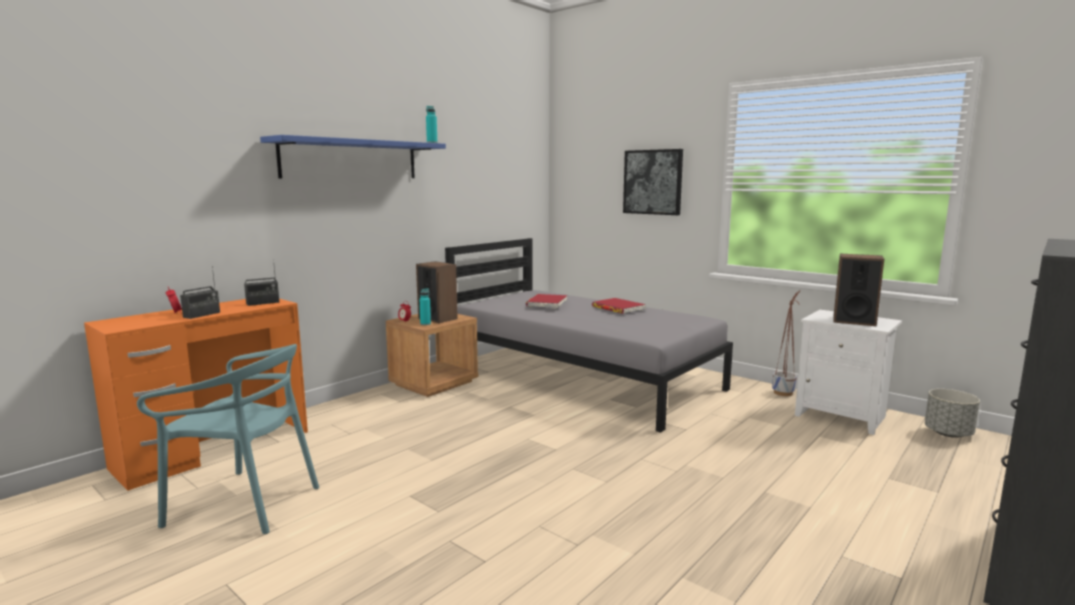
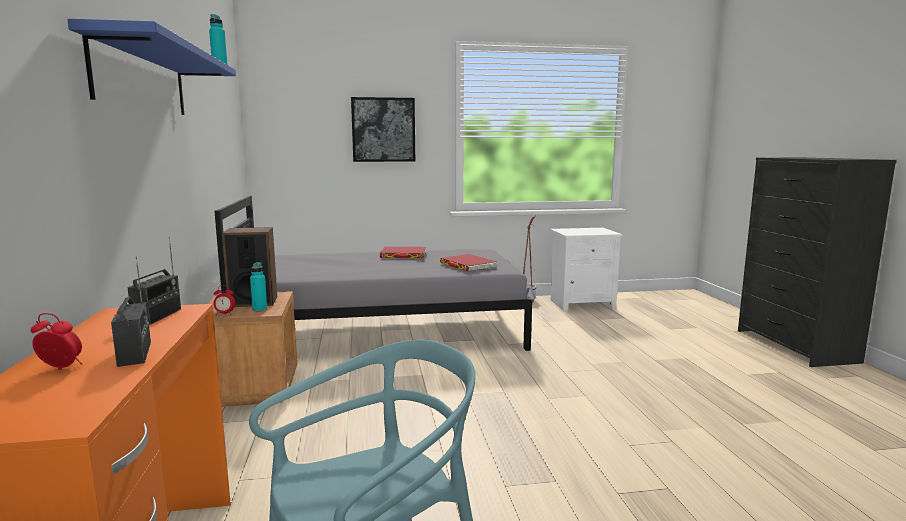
camera: 50 degrees left, 0 degrees up
red book [526,294,568,309] -> red book moved to [440,254,497,271]
speaker [833,254,884,326] -> none
grey planter [925,389,980,438] -> none

